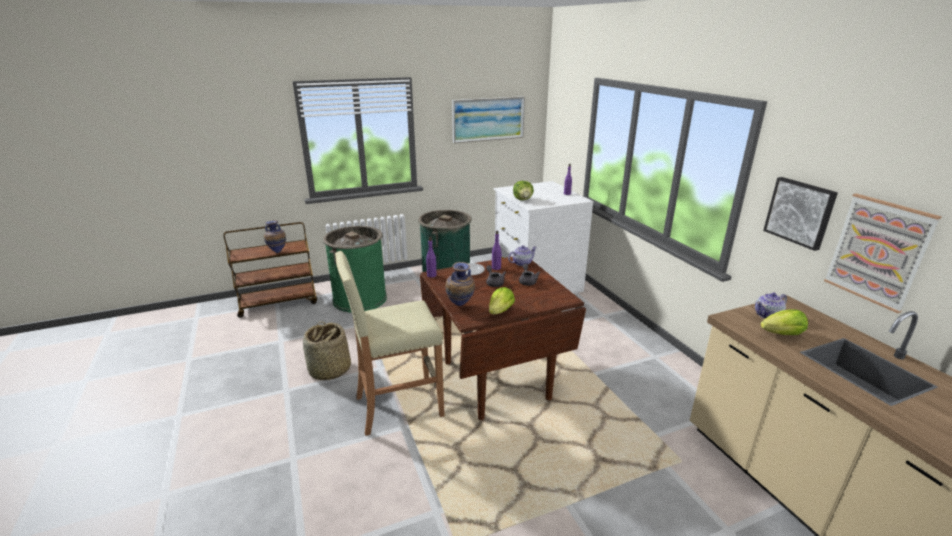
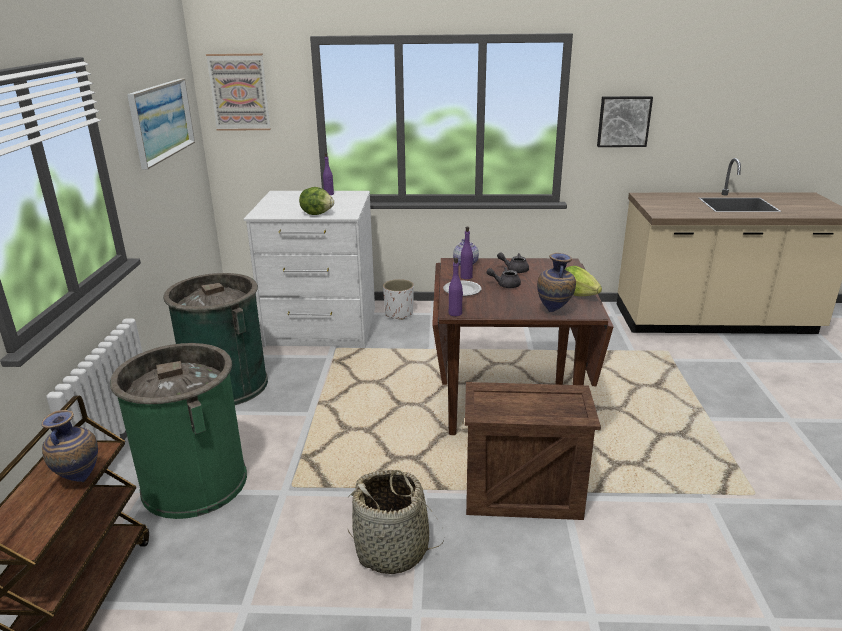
camera: 65 degrees left, 0 degrees up
beige stool [335,251,444,436] -> crate [465,382,601,520]
teapot [755,293,787,319] -> none
lettuce [760,309,808,335] -> none
picture [824,194,941,313] -> picture moved to [206,54,271,131]
none -> white planter [383,279,414,320]

